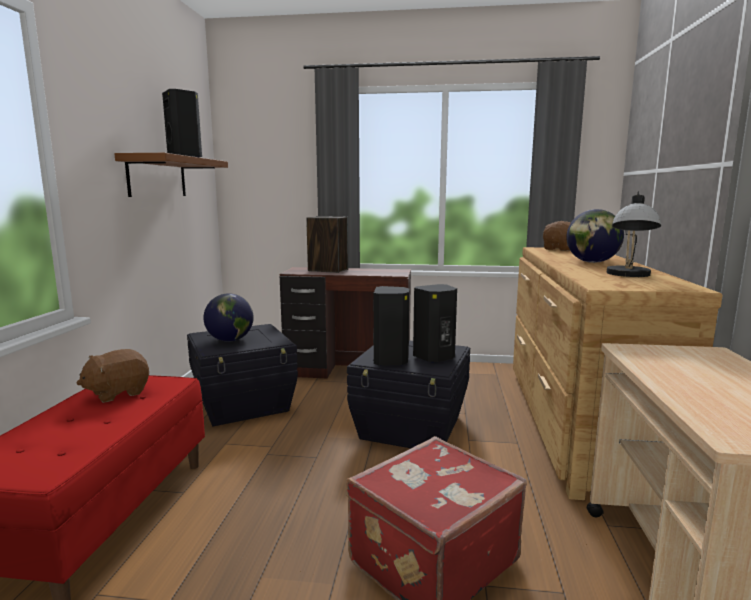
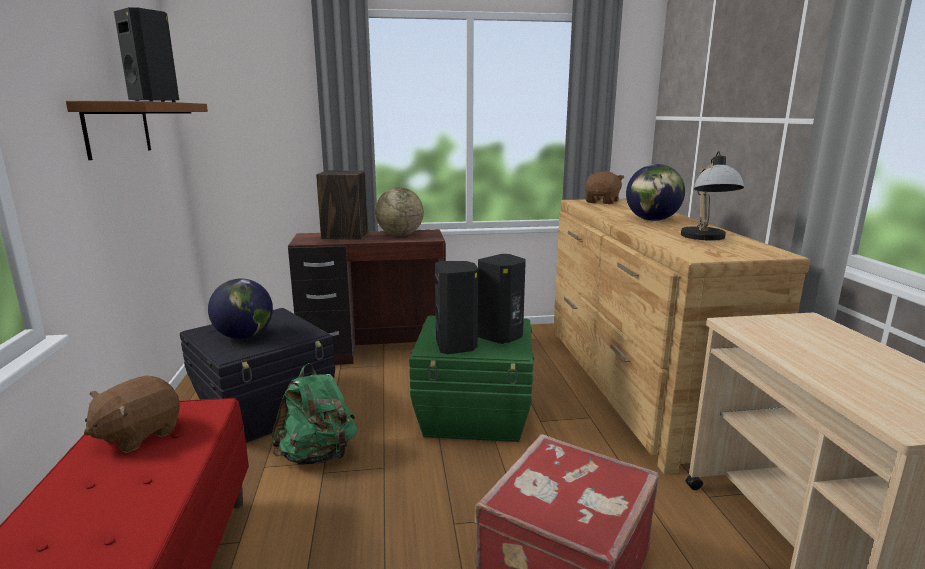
camera: 15 degrees left, 5 degrees up
black storage box [347,341,470,448] -> green storage box [409,316,534,442]
none -> green backpack [271,363,357,464]
none -> globe [375,187,424,236]

